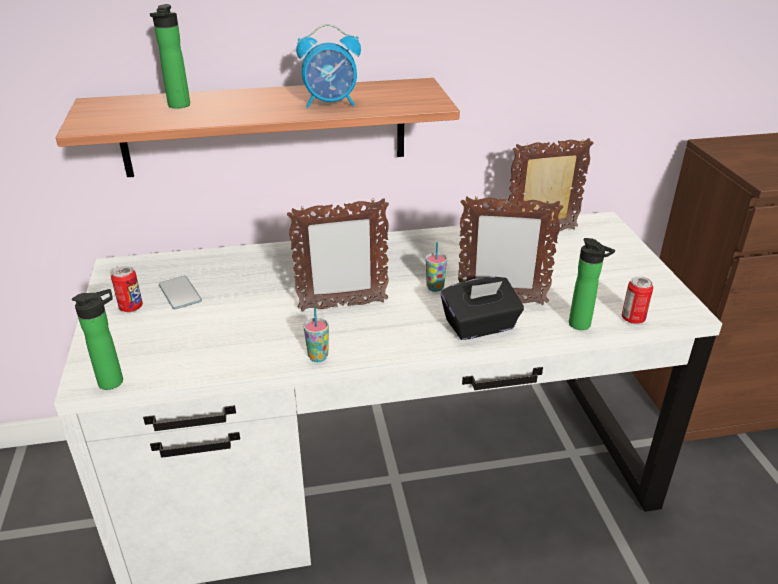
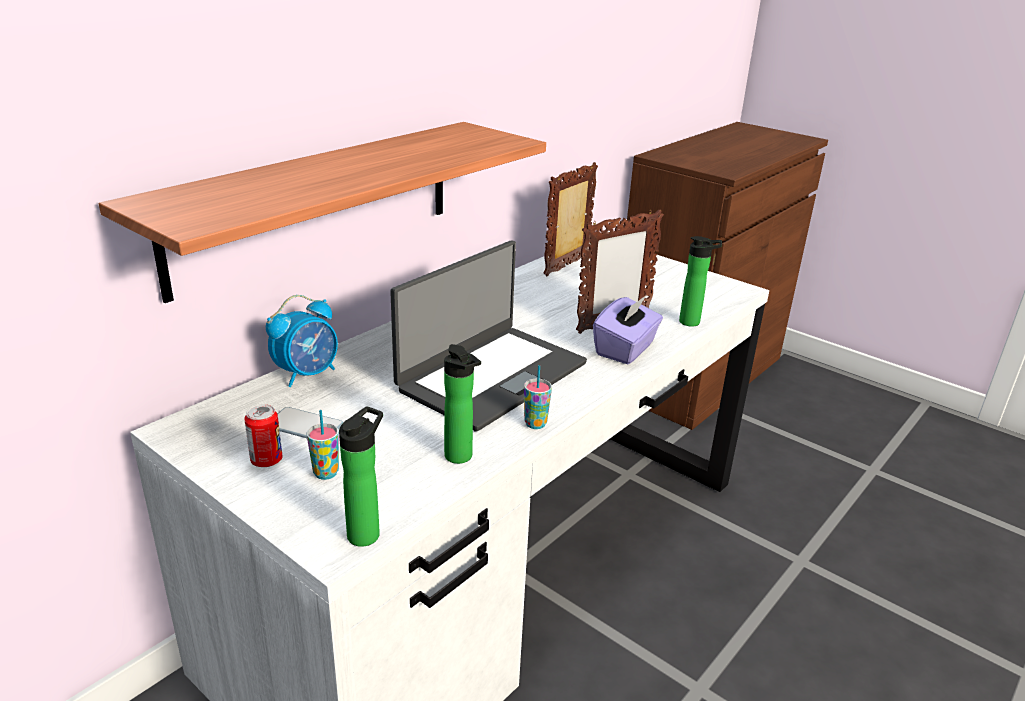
camera: 40 degrees left, 5 degrees down
bottle [150,4,190,109] -> bottle moved to [444,344,481,464]
picture frame [287,198,389,311] -> laptop [390,241,587,432]
alarm clock [296,24,361,108] -> alarm clock moved to [266,295,338,387]
cup [426,242,447,292] -> cup moved to [306,410,339,480]
black tissue box [441,277,524,340] -> purple tissue box [593,295,663,364]
can [622,276,653,324] -> none

